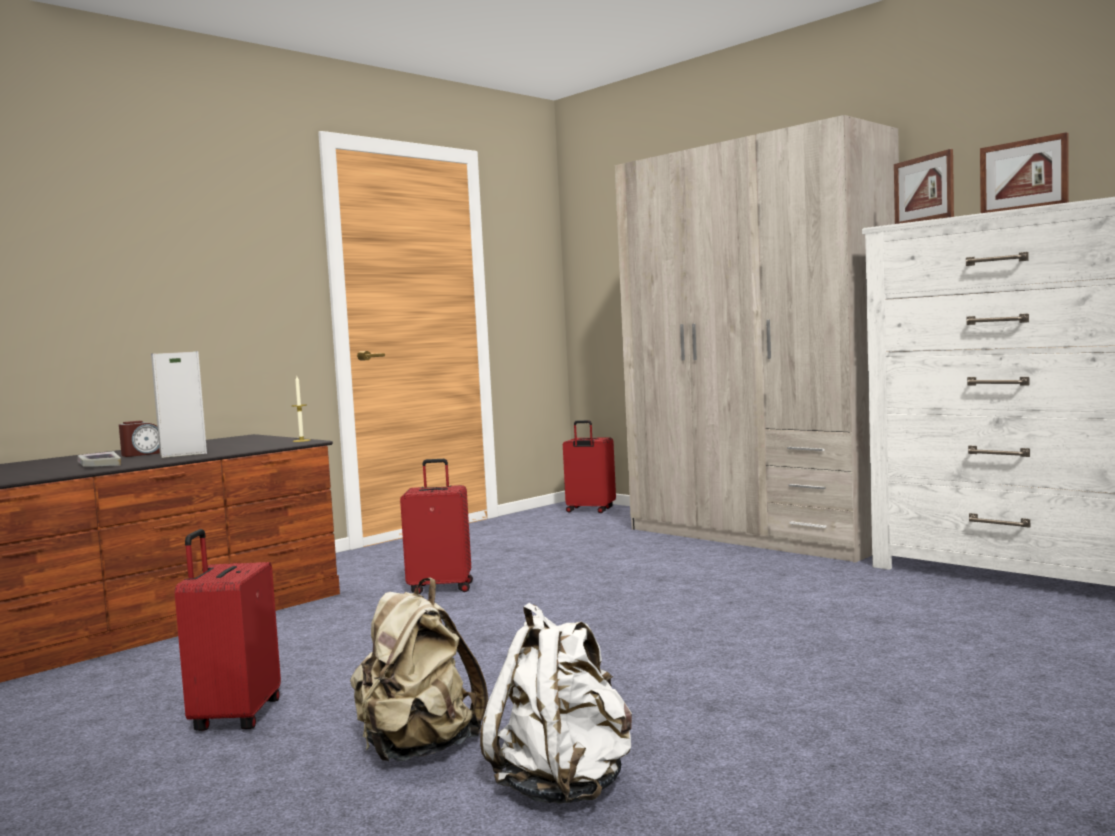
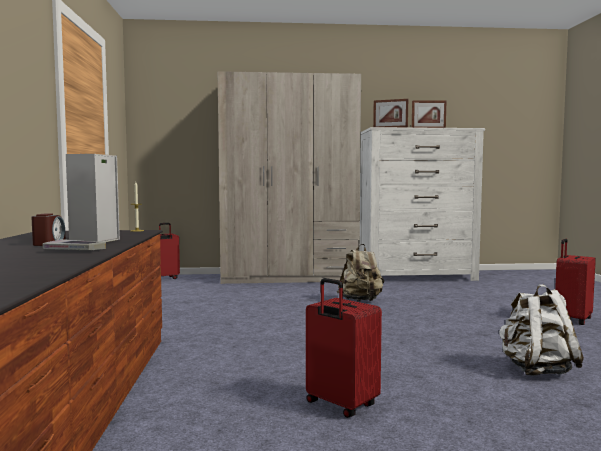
camera: 50 degrees left, 0 degrees up
beige backpack [350,578,488,761] -> beige backpack moved to [337,244,384,302]
red suitcase [400,459,473,594] -> red suitcase moved to [555,239,596,325]

